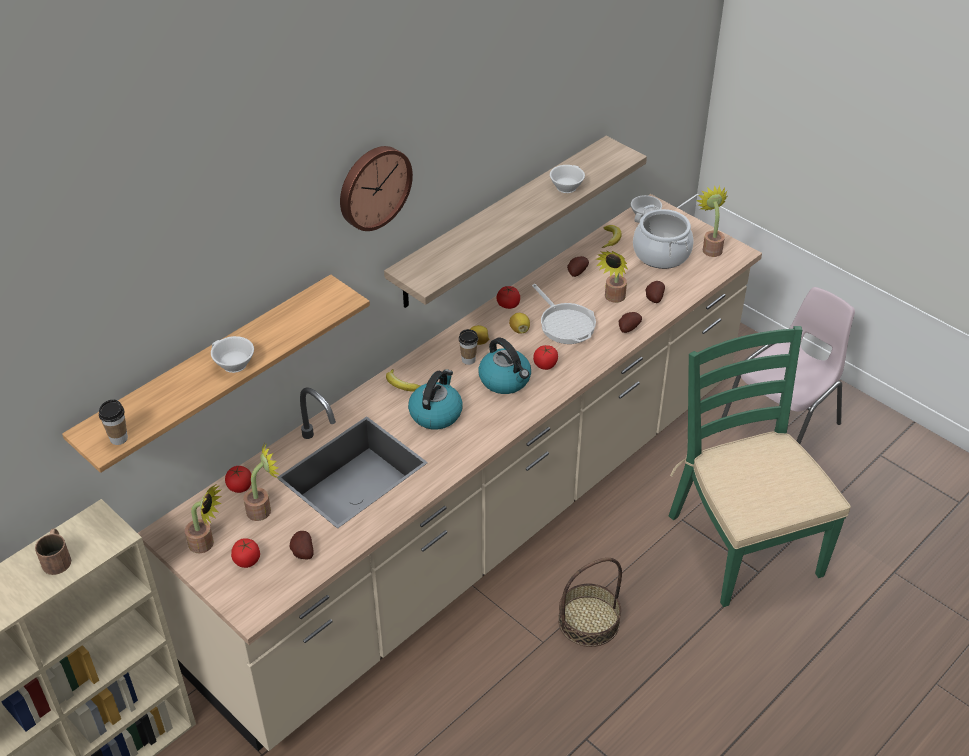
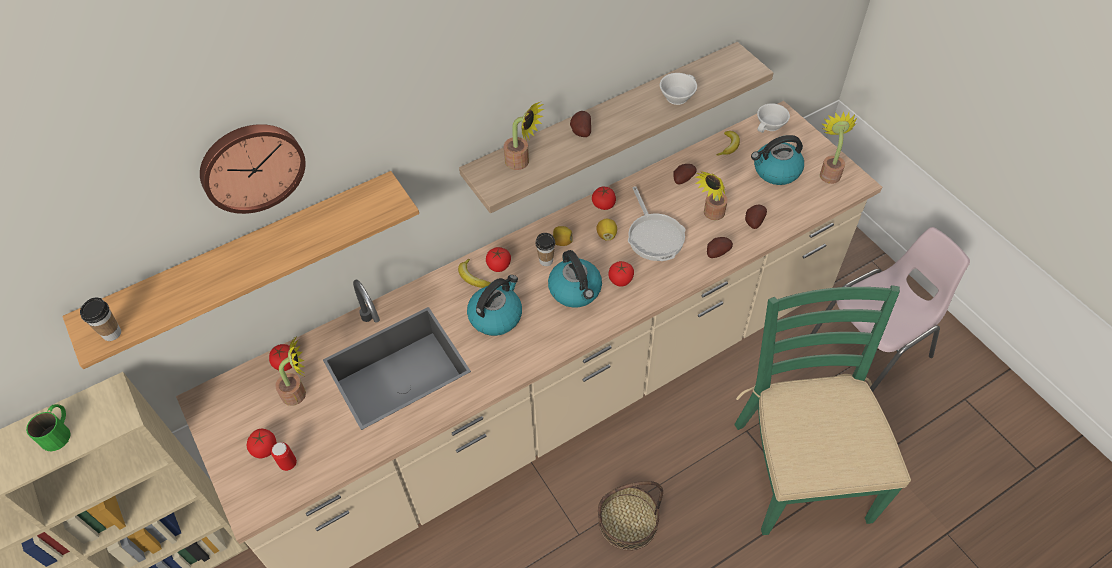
camera: 15 degrees right, 10 degrees up
brown mug [35,528,71,575] -> green mug [26,404,71,451]
potted plant [185,485,222,553] -> potted plant moved to [504,102,544,170]
white cup [211,336,254,373] -> none
potato [290,531,314,560] -> potato moved to [570,111,591,137]
wall clock [340,146,413,231] -> wall clock moved to [200,124,306,214]
cooking pot [633,205,694,269] -> kettle [751,135,804,185]
none -> can [271,442,297,471]
none -> tomato [486,247,511,272]

